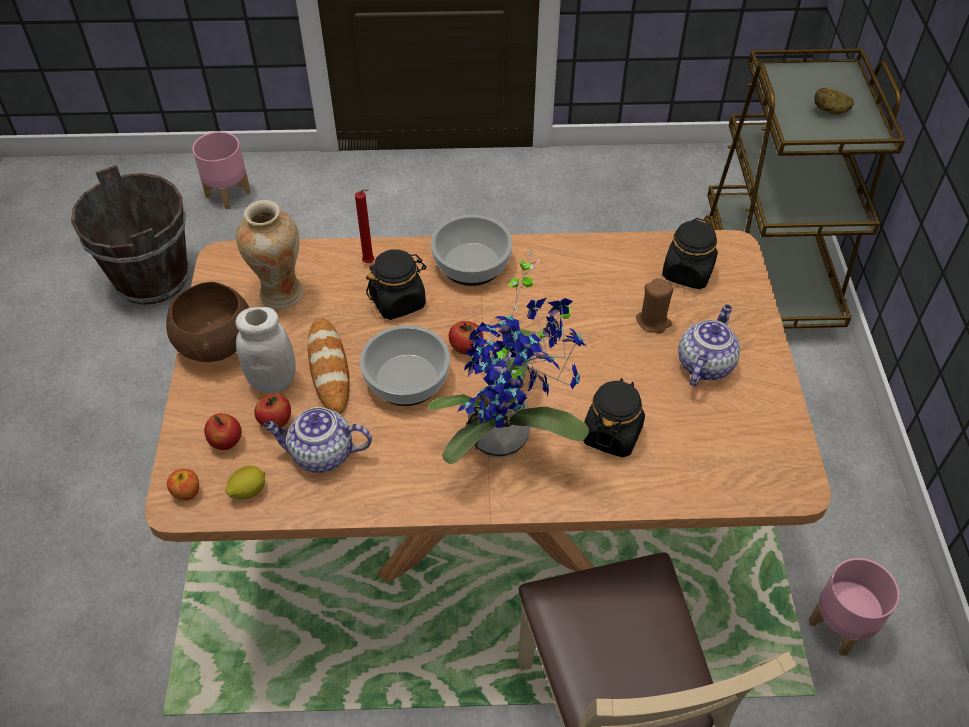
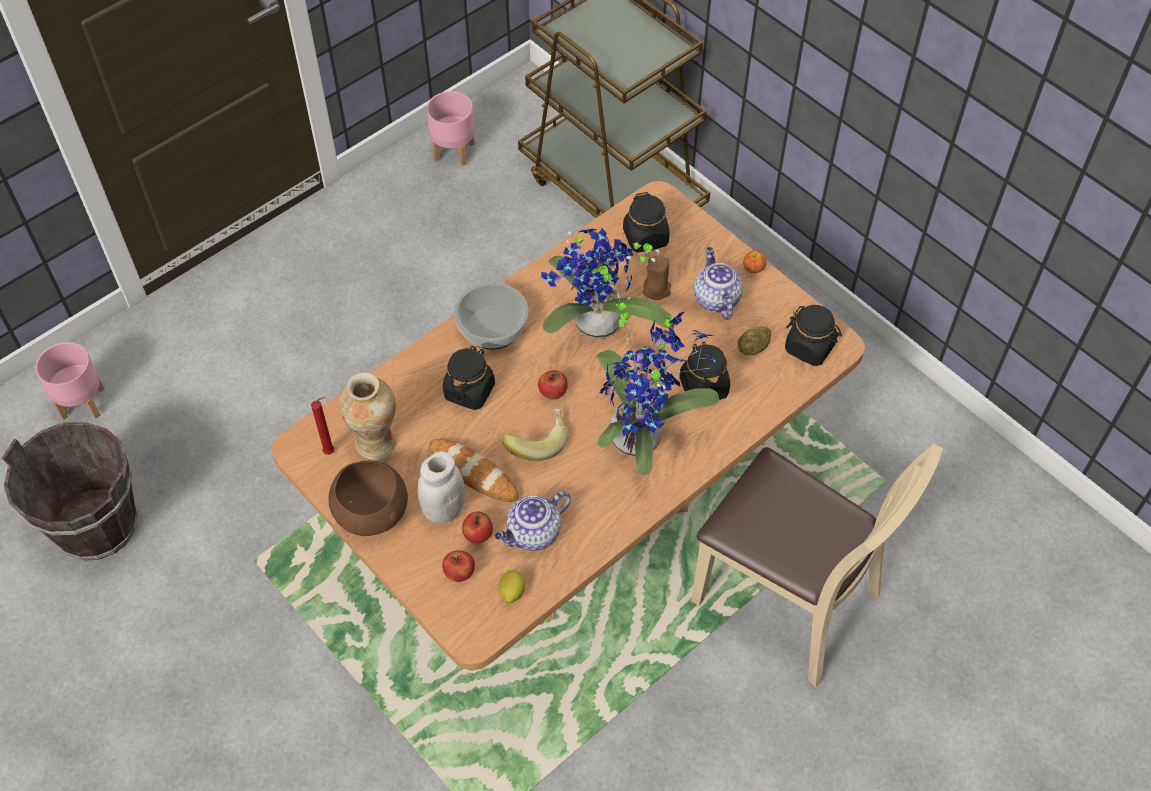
camera: 40 degrees left, 5 degrees up
apple [167,469,199,501] -> apple moved to [743,250,767,274]
red candle [355,189,374,263] -> red candle moved to [311,397,334,455]
bowl [360,325,450,406] -> banana [502,409,569,461]
pink planter [809,558,899,656] -> pink planter moved to [427,91,475,166]
potato [814,88,854,115] -> potato moved to [738,326,771,355]
none -> potted plant [541,228,672,339]
none -> black jar [785,305,842,366]

